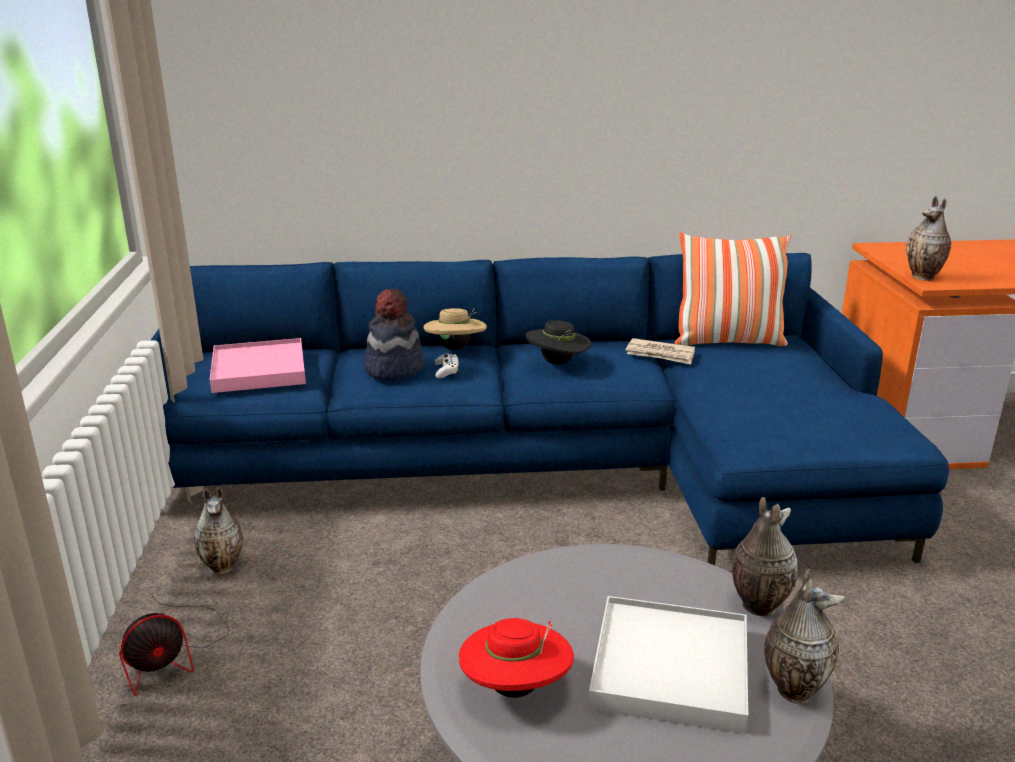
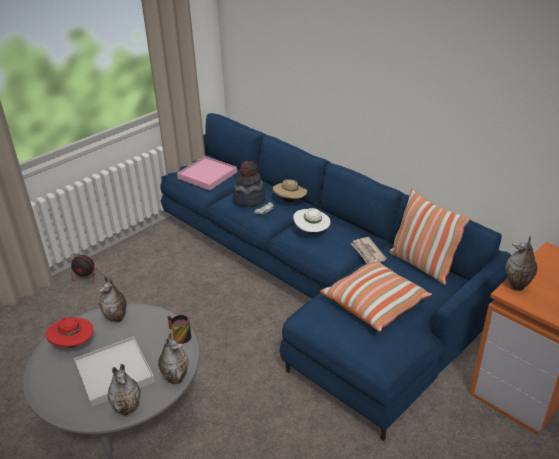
camera: 50 degrees right, 10 degrees up
vase [193,487,243,574] -> vase moved to [99,276,126,323]
black hat [526,320,592,365] -> white hat [293,208,331,234]
none -> mug [168,315,191,344]
none -> pillow [320,259,432,332]

